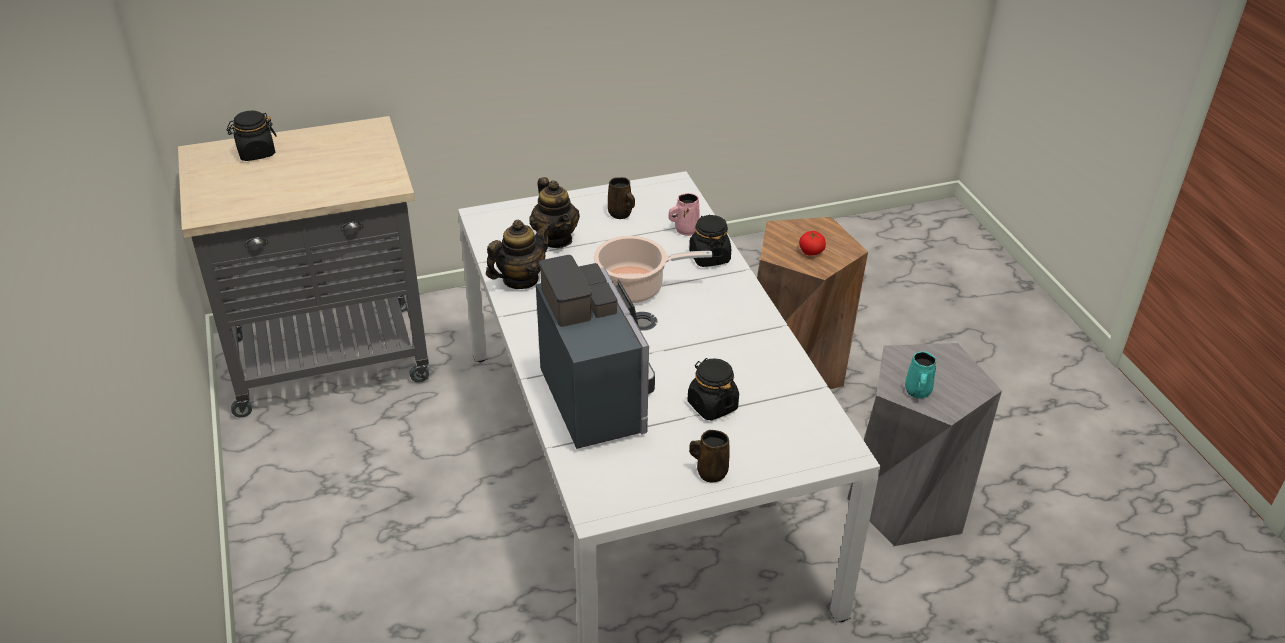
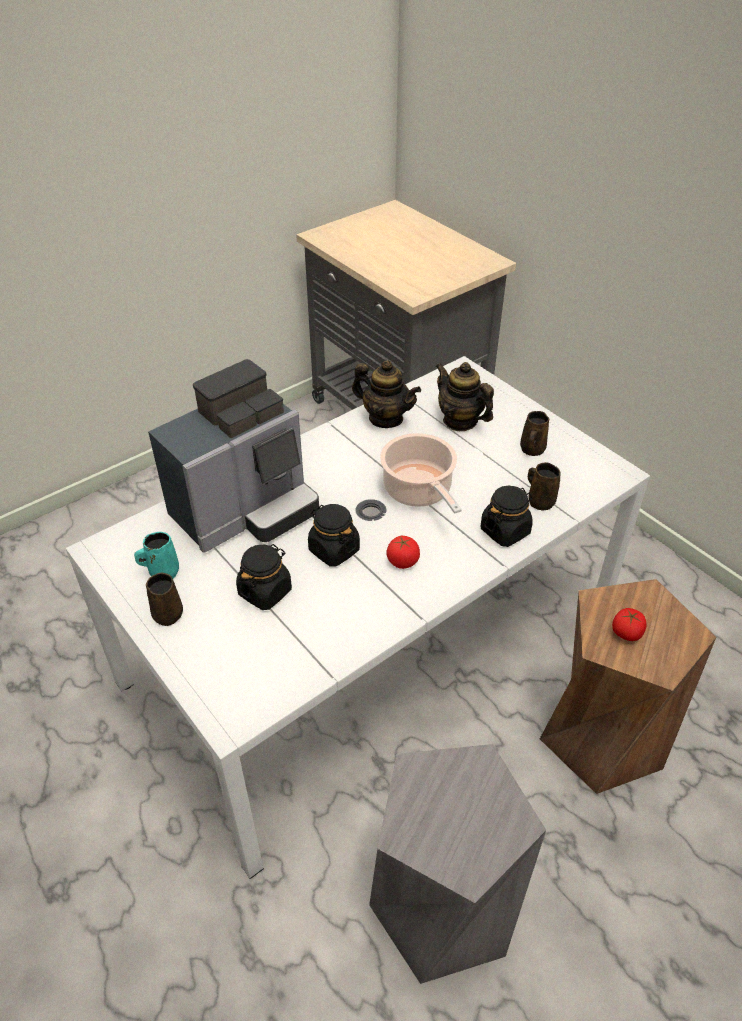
camera: 70 degrees right, 5 degrees up
black jar [227,111,277,161] -> black jar moved to [308,504,360,567]
teapot [529,177,580,248] -> teapot turned 90 degrees clockwise [435,362,494,431]
pink mug [668,193,700,236] -> brown mug [528,462,560,510]
turquoise mug [905,351,937,398] -> turquoise mug moved to [134,532,179,579]
none -> tomato [386,536,420,569]

